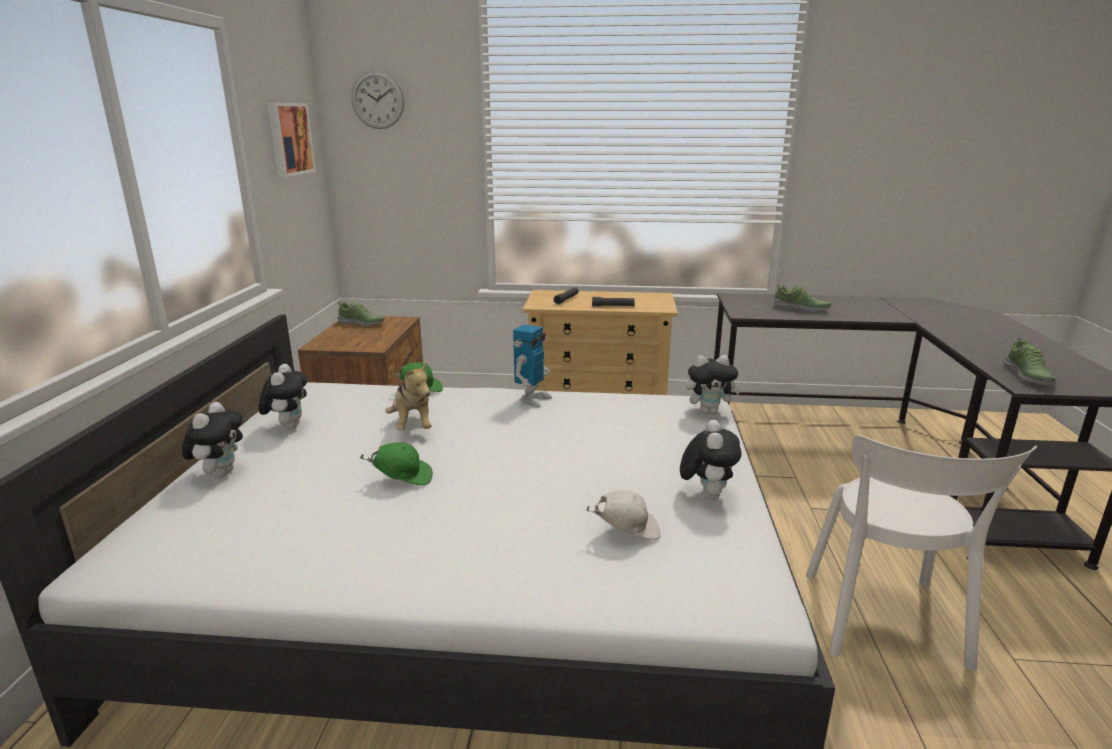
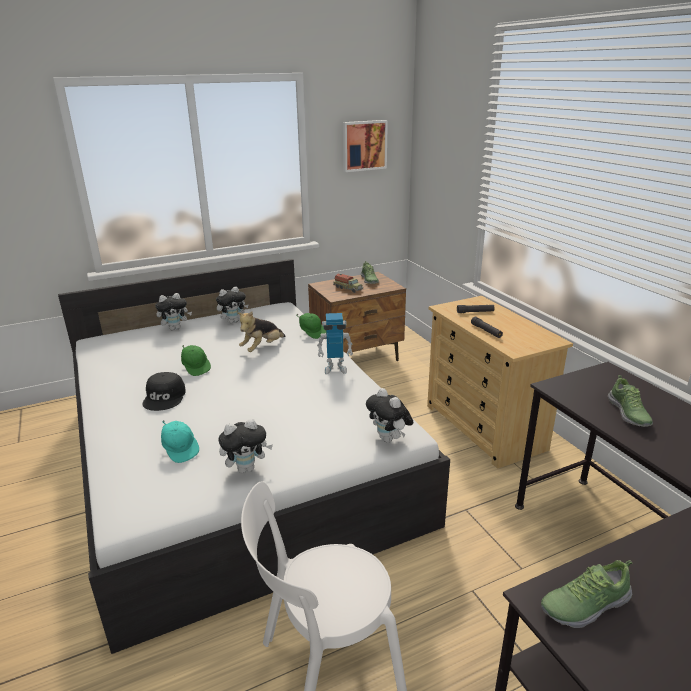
camera: 60 degrees right, 5 degrees up
wall clock [352,71,404,129] -> none
white cap [586,490,660,540] -> turquoise cap [161,420,199,463]
none -> black cap [142,372,186,411]
none -> toy truck [333,273,363,293]

